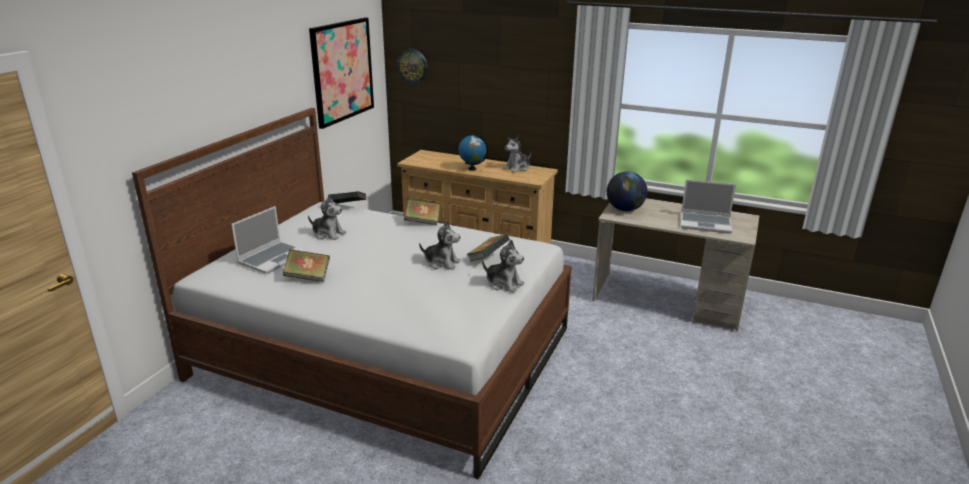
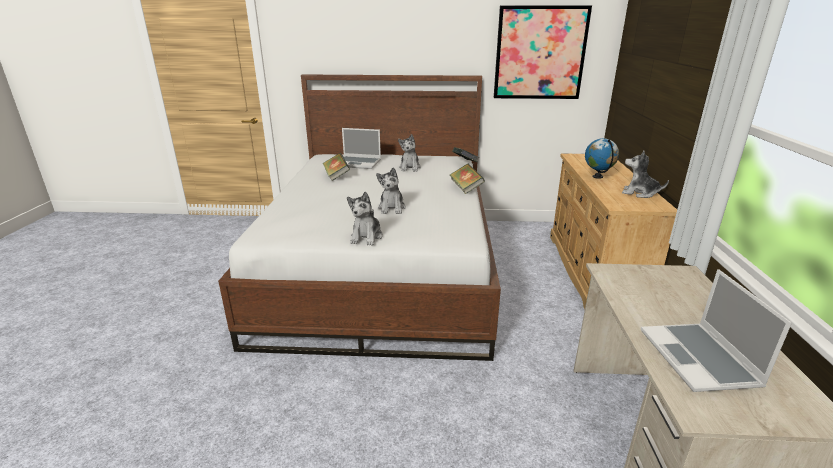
camera: 70 degrees right, 0 degrees up
wall clock [396,48,428,84] -> none
book [466,234,510,261] -> none
globe [607,171,647,211] -> none

